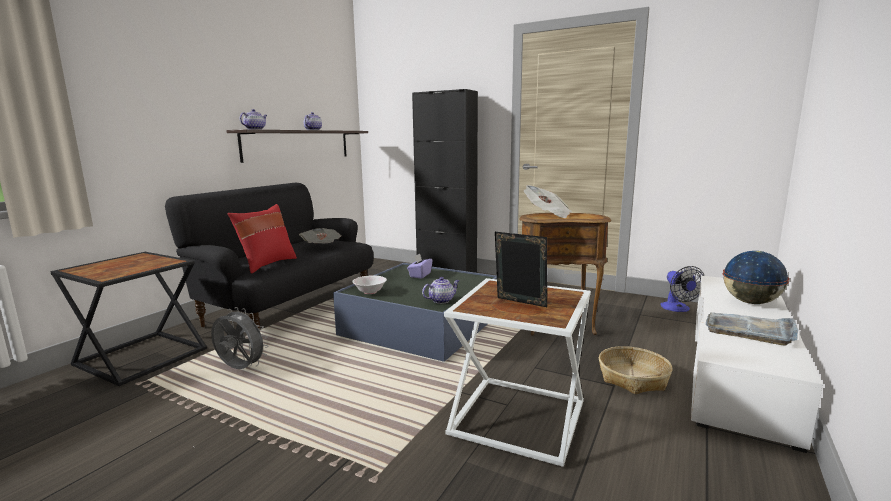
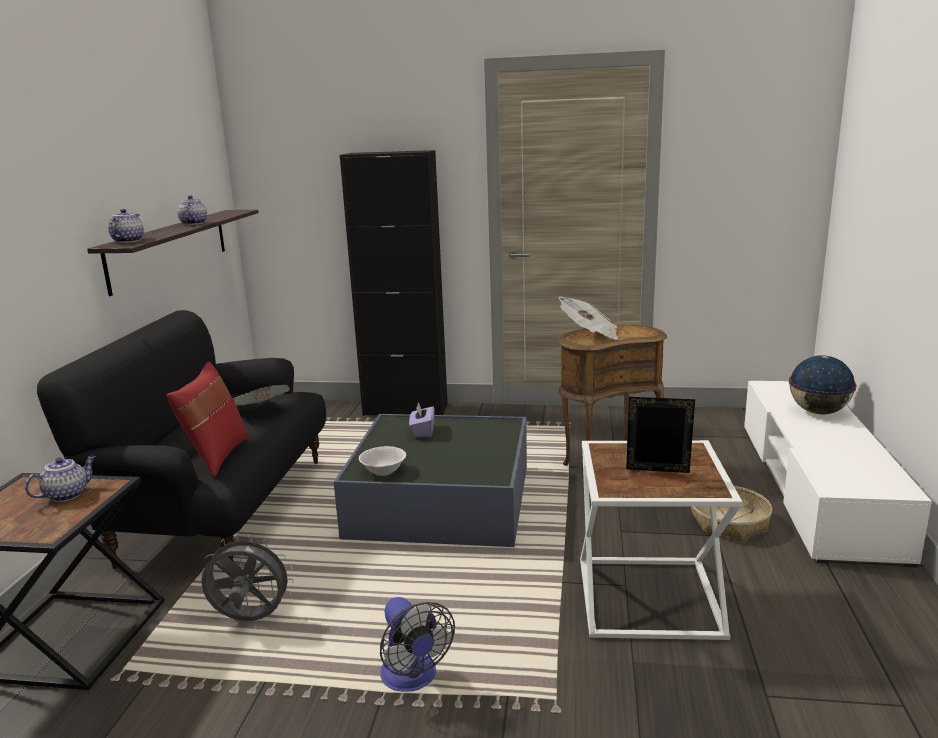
camera: 20 degrees left, 5 degrees up
teapot [422,277,460,304] -> teapot moved to [25,456,96,502]
fan [660,266,705,312] -> fan moved to [380,597,455,691]
grey tray [706,312,798,346] -> none

